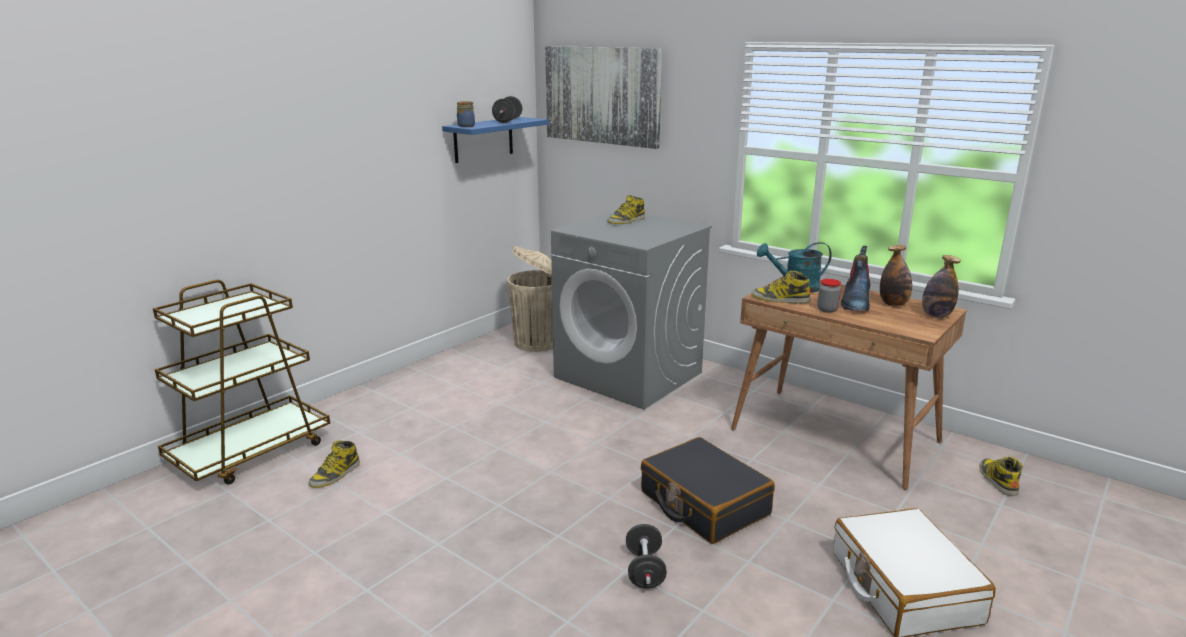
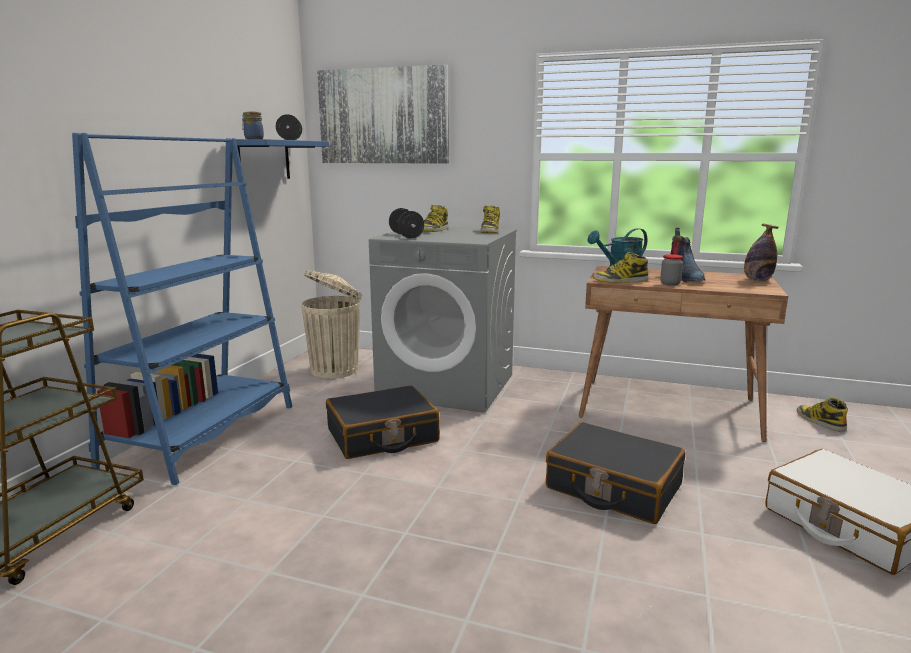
camera: 20 degrees left, 5 degrees down
boot [309,440,360,488] -> boot moved to [480,206,500,233]
black dumbbell [626,524,667,589] -> black dumbbell moved to [389,208,424,239]
bottle [880,245,912,306] -> none
none -> blue bookcase [72,133,292,485]
none -> black suitcase [326,385,440,459]

